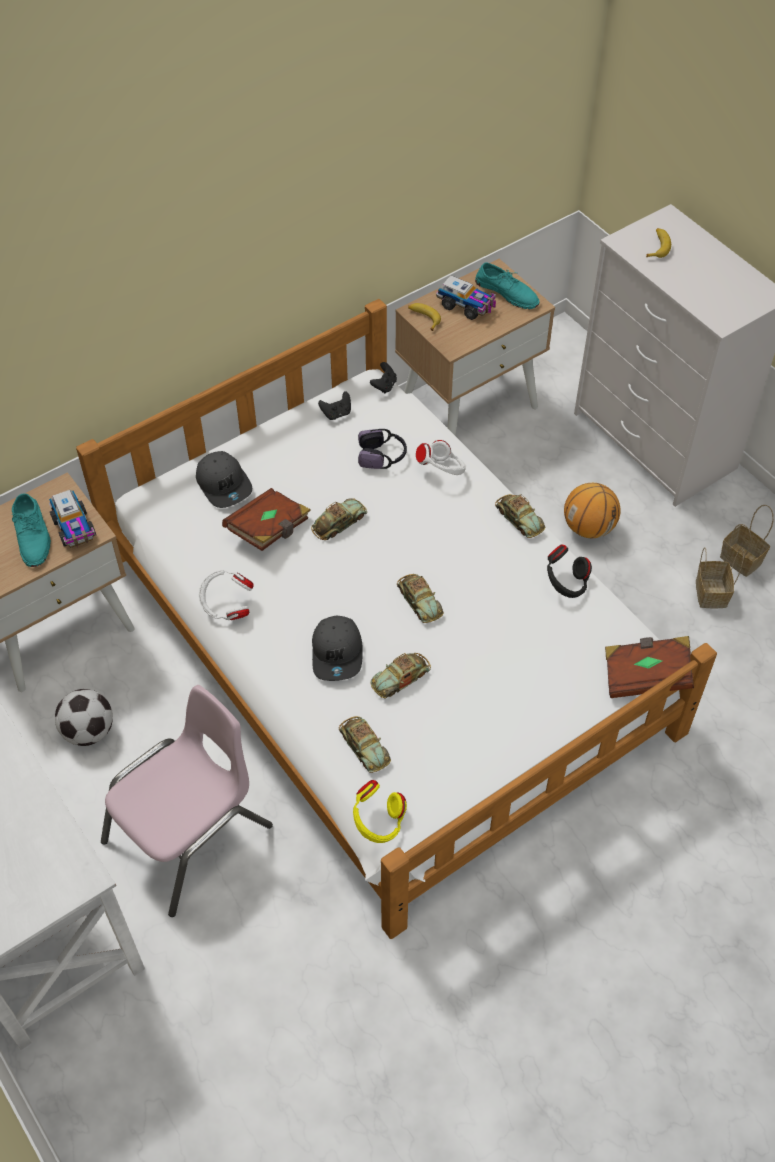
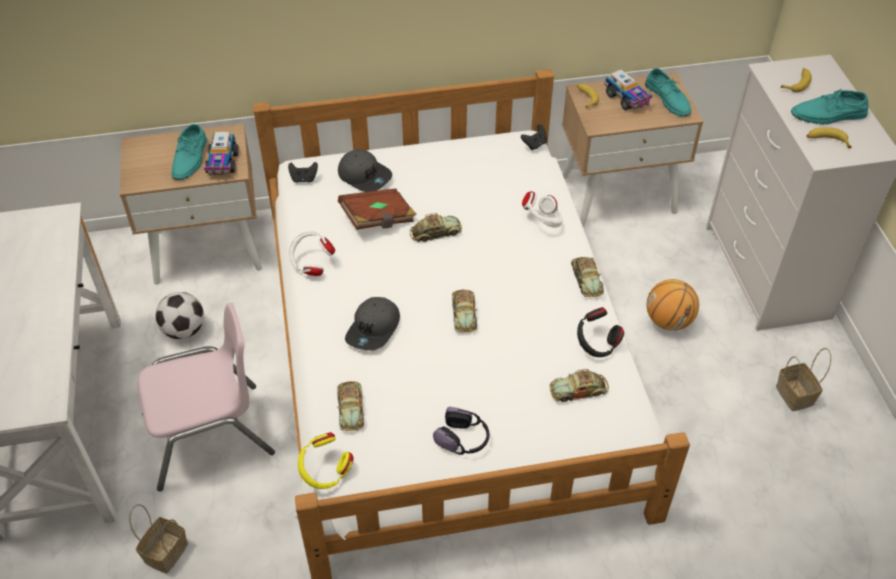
camera: 25 degrees right, 5 degrees down
grey cap [196,451,252,508] -> grey cap turned 45 degrees counterclockwise [338,149,392,192]
black game controller [318,391,351,420] -> black game controller moved to [288,162,318,183]
headphones [358,429,407,469] -> headphones moved to [433,407,490,455]
toy car [370,653,431,699] -> toy car moved to [549,369,609,402]
brown book [605,636,694,698] -> none
basket [696,547,744,609] -> basket moved to [129,504,188,574]
none -> turquoise shoe [791,89,869,124]
none -> banana [807,127,852,148]

